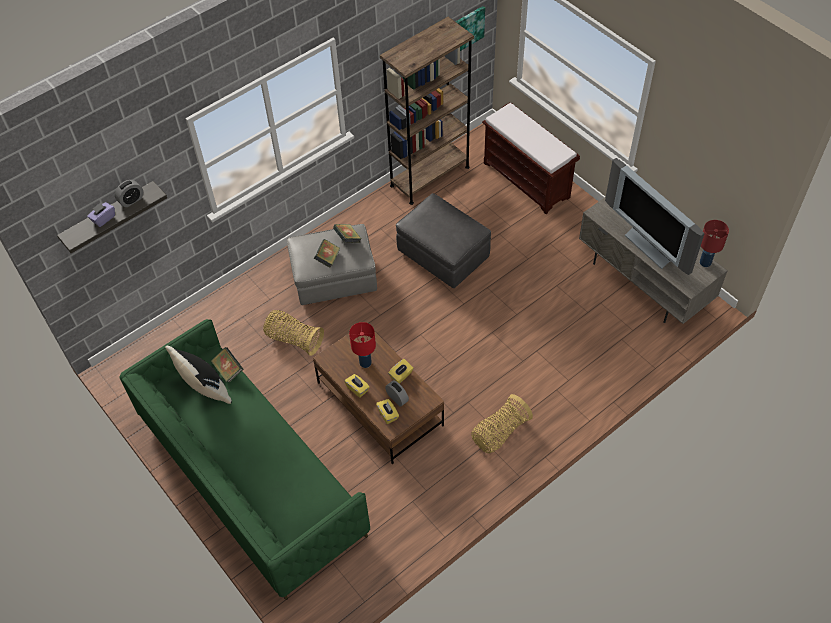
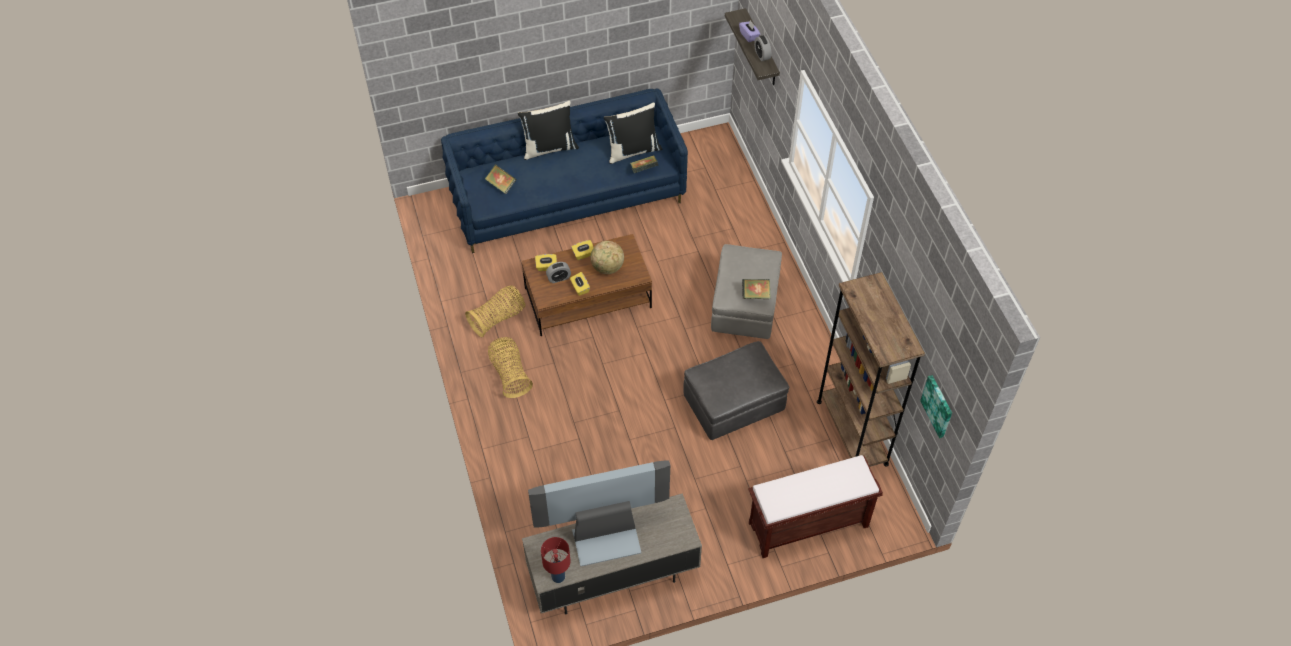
camera: 110 degrees right, 0 degrees up
green sofa [120,319,370,600] -> blue sofa [441,88,688,253]
basket [263,310,324,356] -> basket moved to [465,286,525,337]
book [314,239,340,268] -> book moved to [485,164,516,194]
red table lamp [349,322,376,368] -> globe [590,241,624,274]
none -> black pillow [518,101,579,160]

